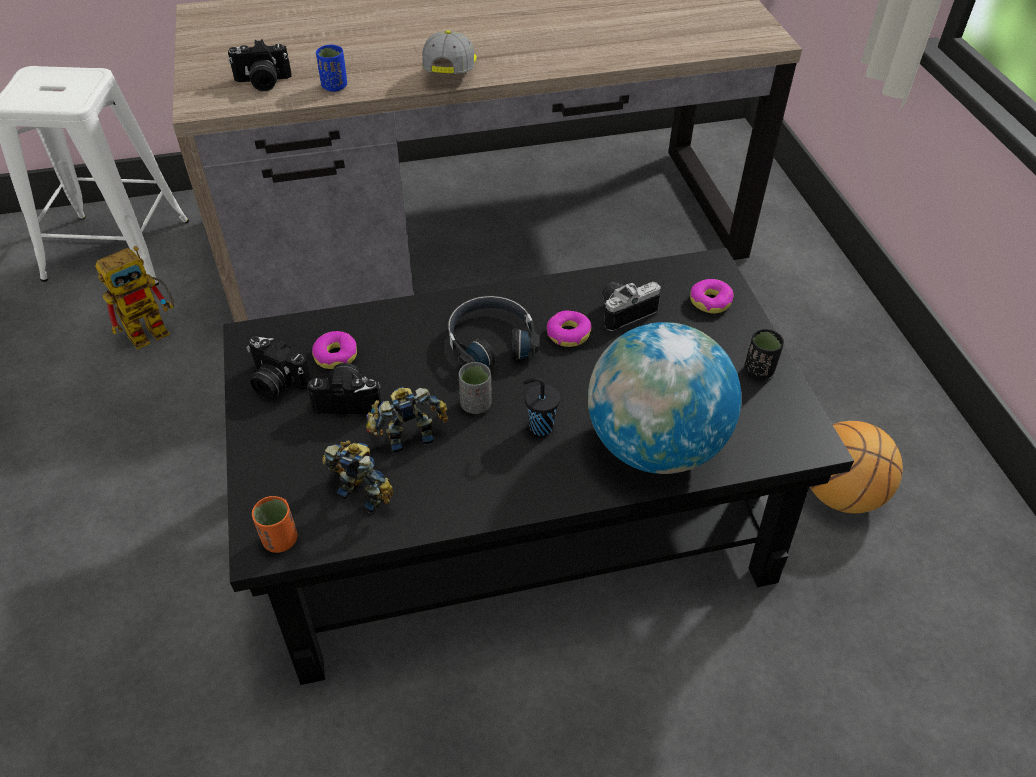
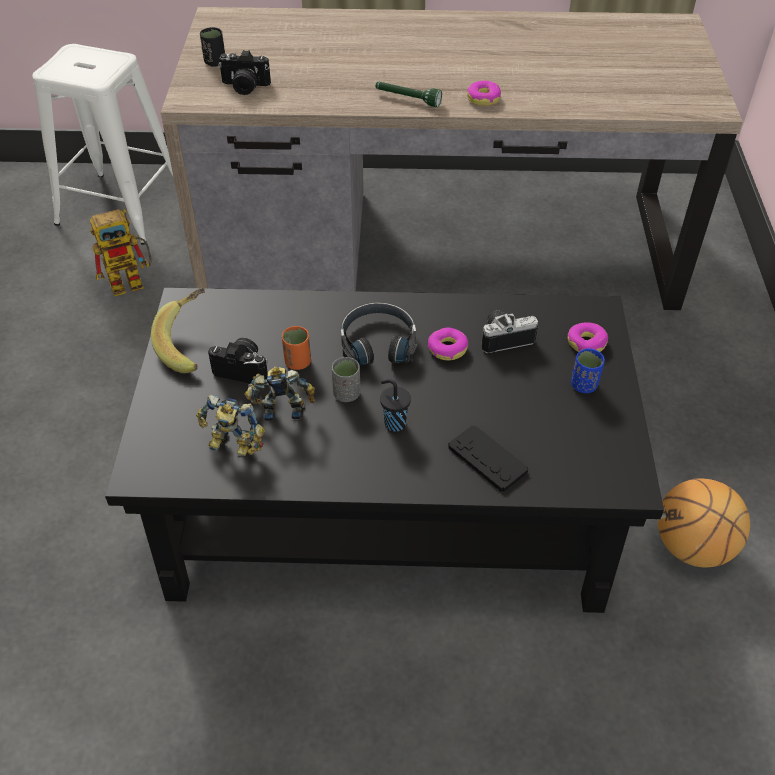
camera: 15 degrees right, 0 degrees up
camera [247,336,311,399] -> banana [151,288,205,373]
orange cup [252,496,298,553] -> orange cup moved to [282,326,311,370]
donut [312,331,357,369] -> donut moved to [467,80,501,106]
blue cup [316,45,347,92] -> blue cup moved to [571,348,605,393]
toy robot [322,441,393,513] -> toy robot turned 150 degrees clockwise [196,395,265,456]
cap [422,30,477,74] -> green flashlight [375,82,442,107]
globe [588,322,741,474] -> black game controller [448,425,528,492]
black cup [744,329,784,379] -> black cup moved to [200,27,225,67]

